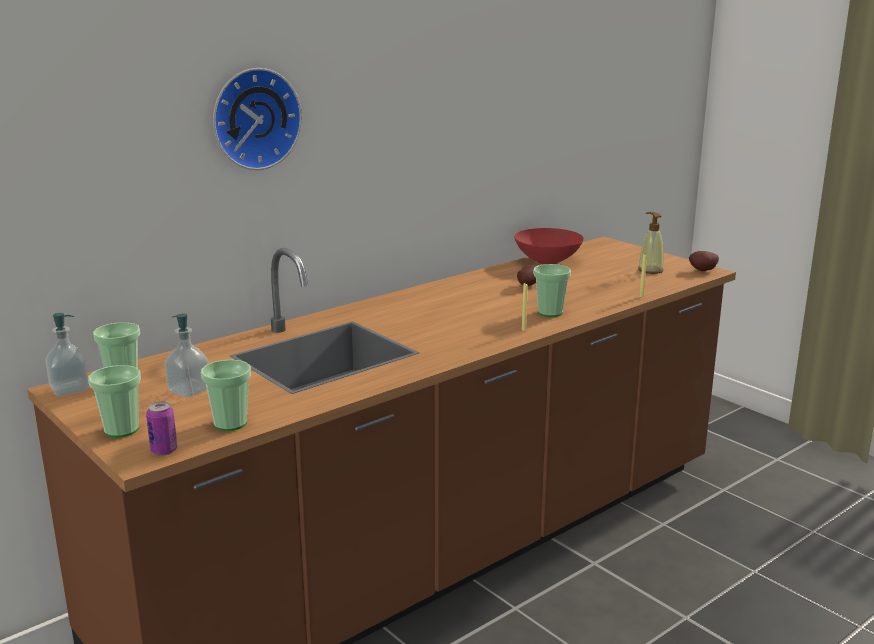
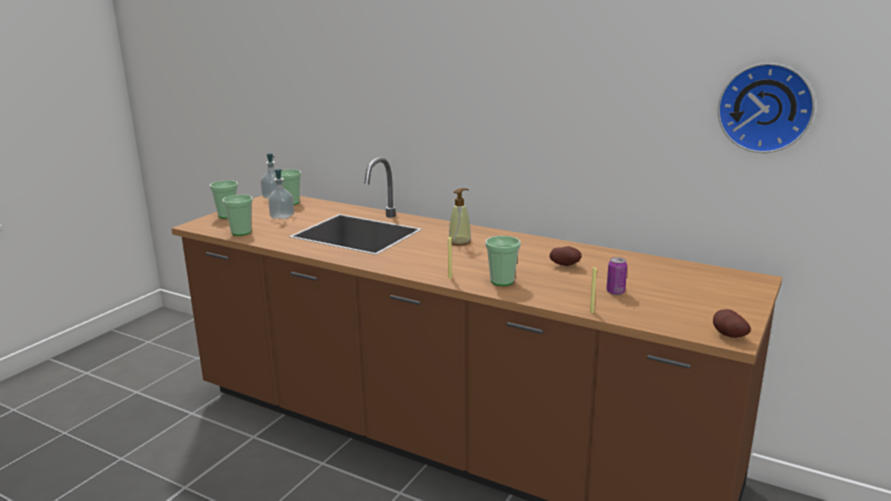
camera: 70 degrees right, 0 degrees up
can [146,402,177,456] -> can moved to [606,257,627,295]
wall clock [213,68,302,170] -> wall clock moved to [718,63,815,153]
red bowl [514,228,584,264] -> none
soap dispenser [638,212,664,274] -> soap dispenser moved to [449,188,471,246]

